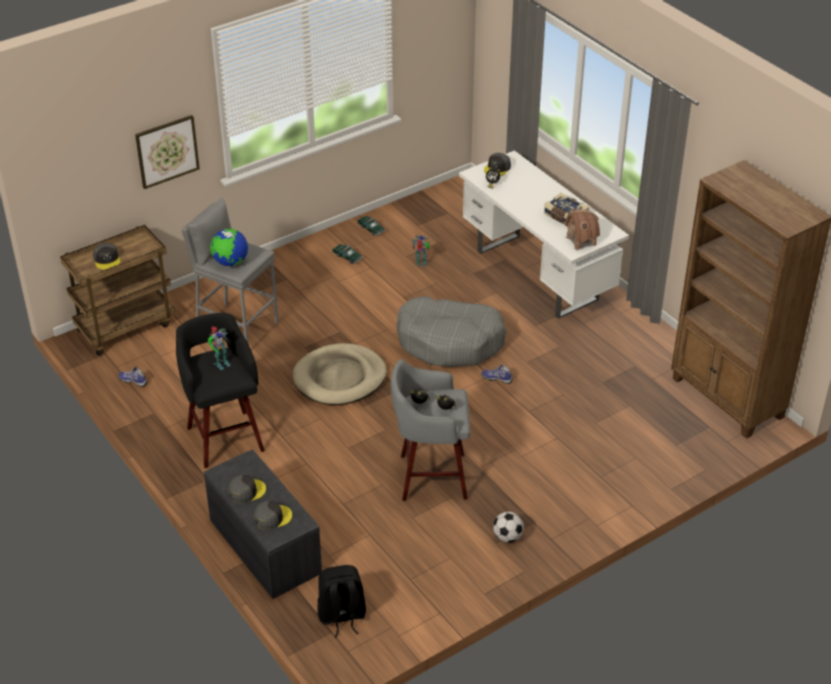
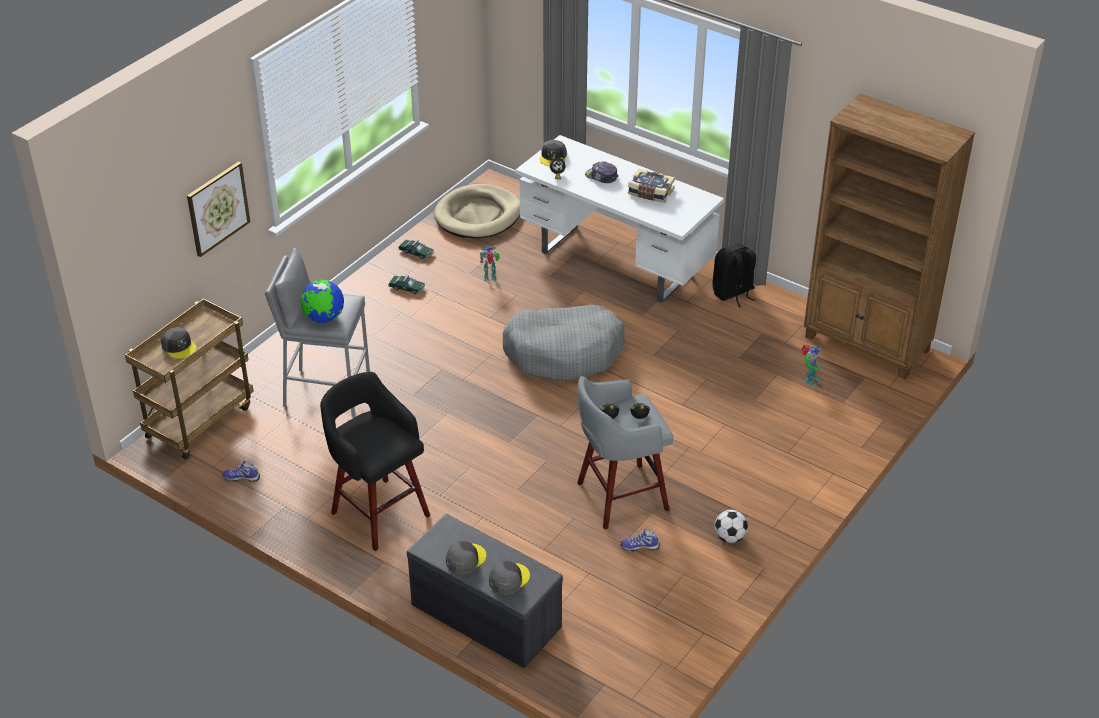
camera: 20 degrees left, 0 degrees up
toy robot [207,326,231,370] -> toy robot moved to [802,345,822,386]
beige dog bed [293,343,387,405] -> beige dog bed moved to [434,184,520,238]
black backpack [317,565,366,638] -> black backpack moved to [712,243,756,307]
shoe [481,365,513,384] -> shoe moved to [621,529,660,551]
toy house [565,208,600,251] -> none
none -> cap [585,162,618,183]

